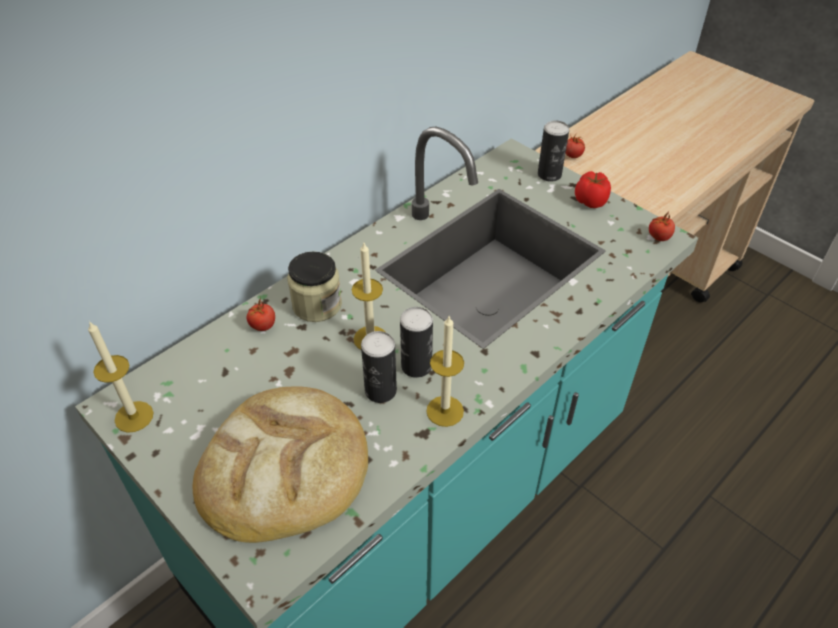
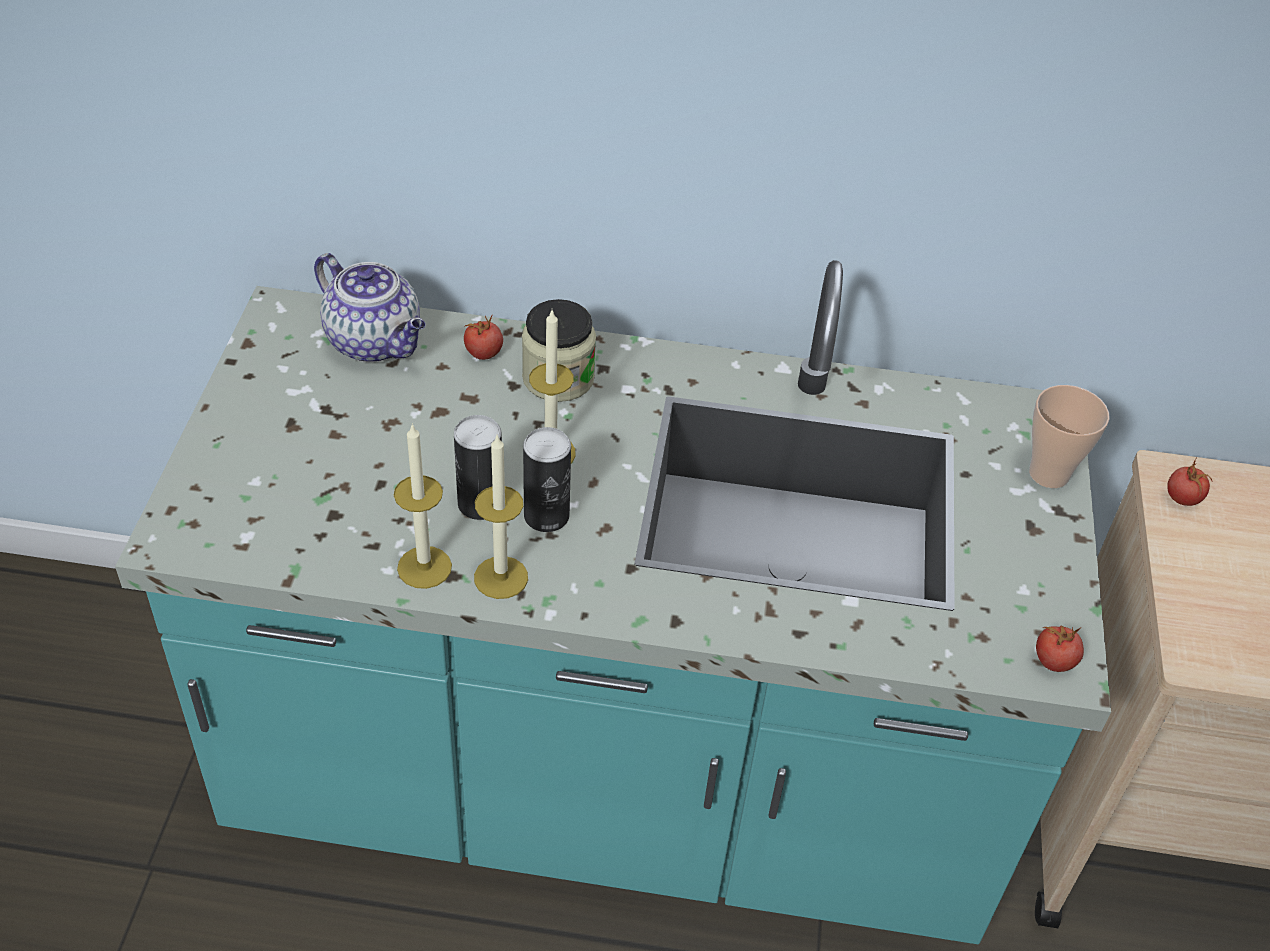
camera: 50 degrees right, 0 degrees up
candle [88,321,154,433] -> candle moved to [394,423,452,589]
bread [192,386,368,543] -> none
can [538,120,569,181] -> cup [1029,385,1110,488]
tomato [575,171,611,208] -> none
none -> teapot [314,253,426,363]

